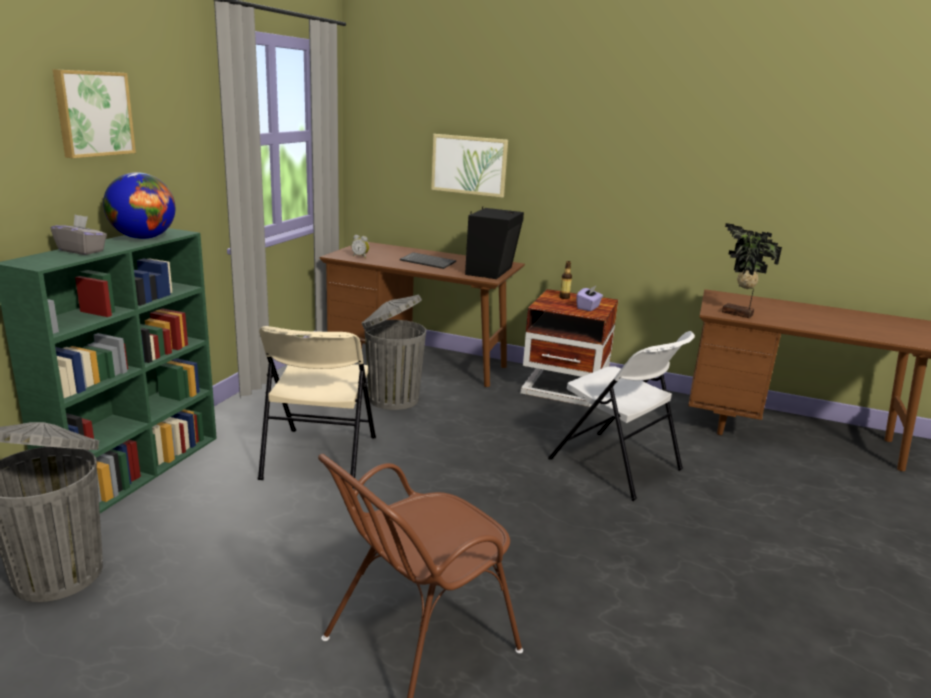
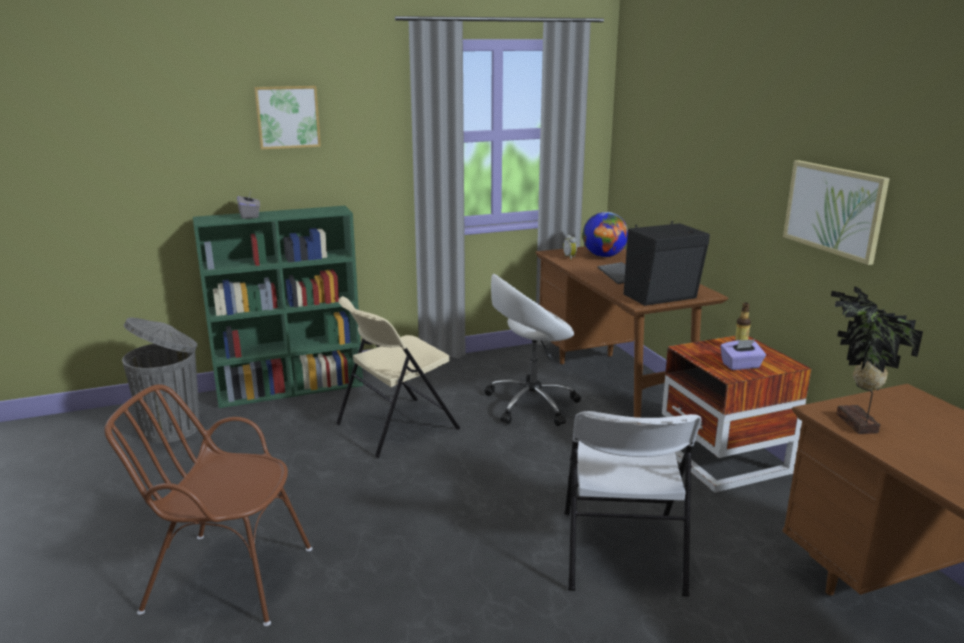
camera: 50 degrees right, 0 degrees up
globe [103,172,175,239] -> globe moved to [583,212,628,257]
grey trash can [362,295,426,410] -> white office chair [484,274,581,426]
picture [431,134,508,198] -> picture moved to [783,160,890,265]

